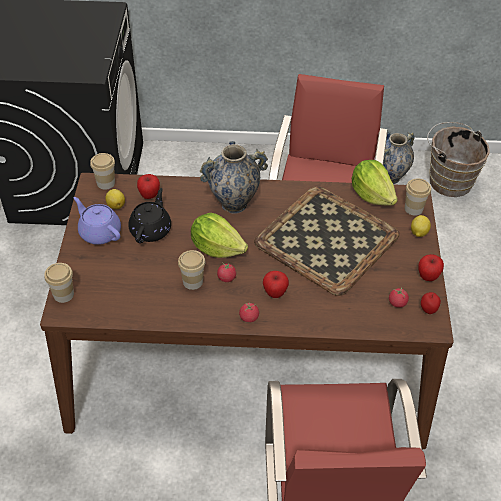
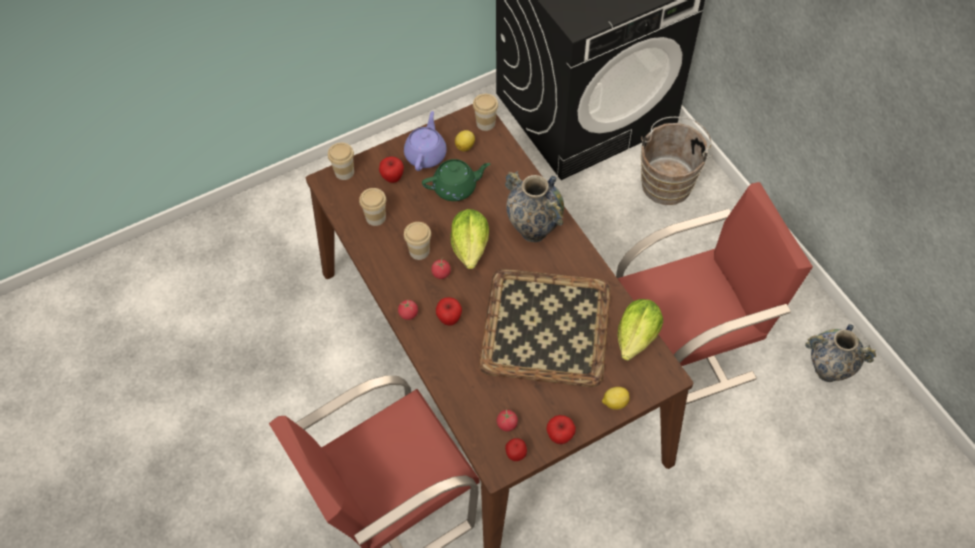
camera: 60 degrees right, 10 degrees up
black teapot [129,188,171,243] -> green teapot [422,159,490,201]
apple [137,174,160,199] -> apple moved to [379,156,404,183]
cup [405,178,431,216] -> cup moved to [359,188,386,226]
brown bucket [427,122,490,197] -> brown bucket moved to [641,117,713,205]

